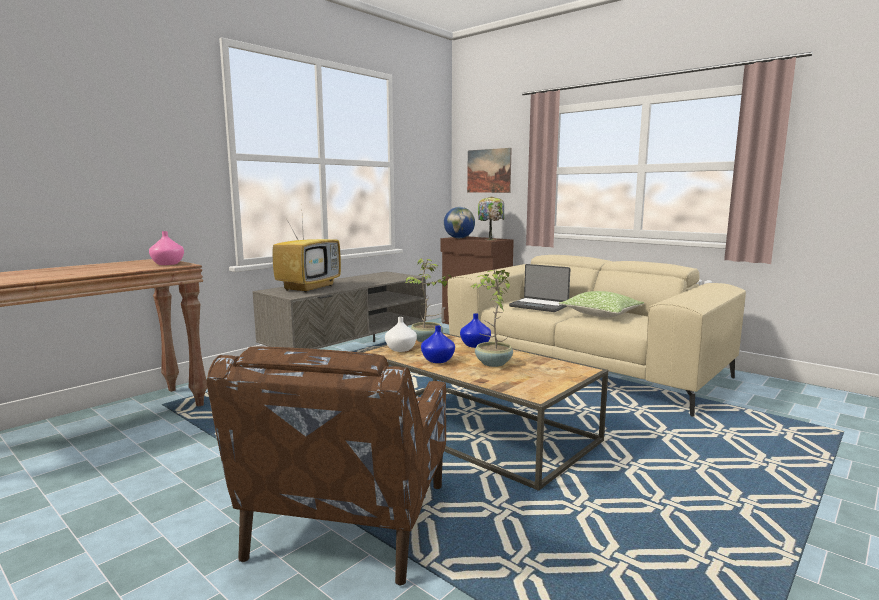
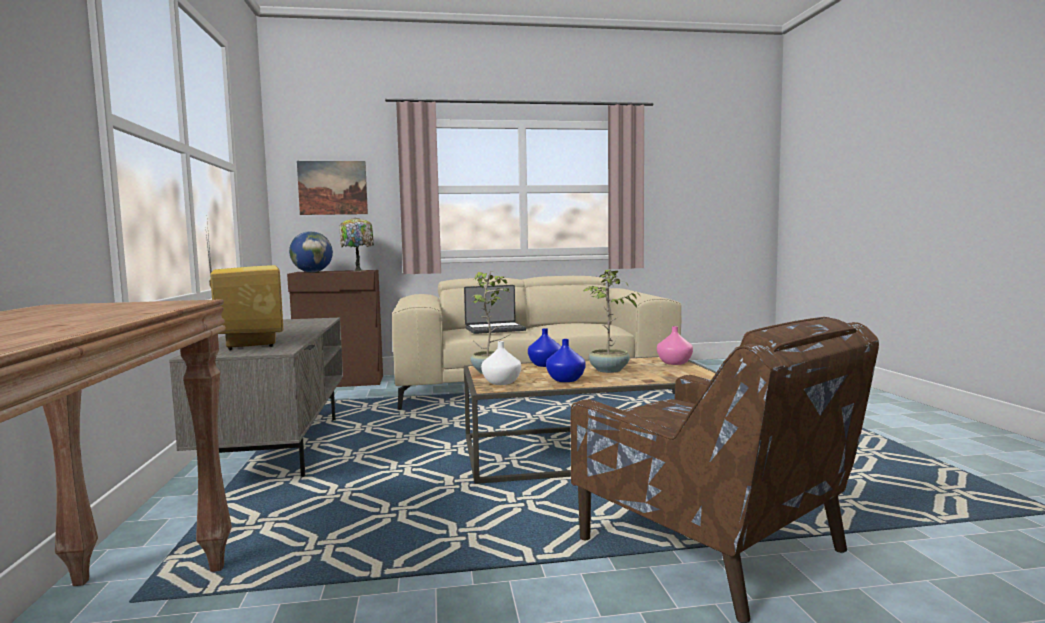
camera: 50 degrees left, 5 degrees down
pink vase [149,231,184,265] -> pink vase moved to [657,326,693,365]
pillow [559,291,644,317] -> none

